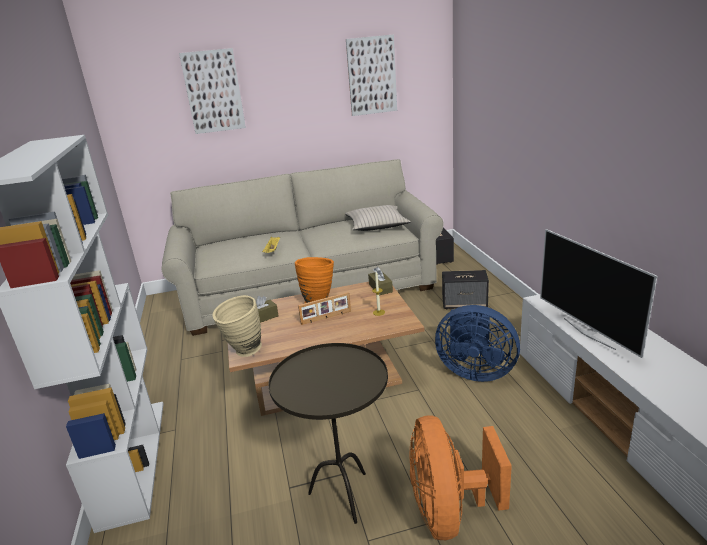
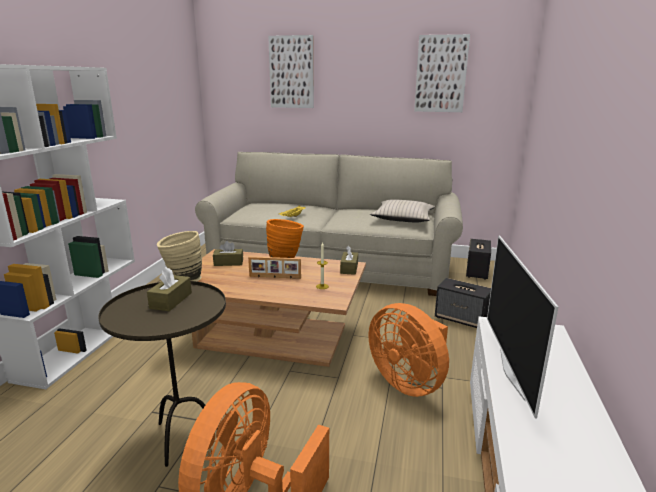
camera: 25 degrees right, 5 degrees down
blue fan [435,305,520,382] -> orange fan [369,303,449,397]
none -> brown tissue box [147,267,192,311]

